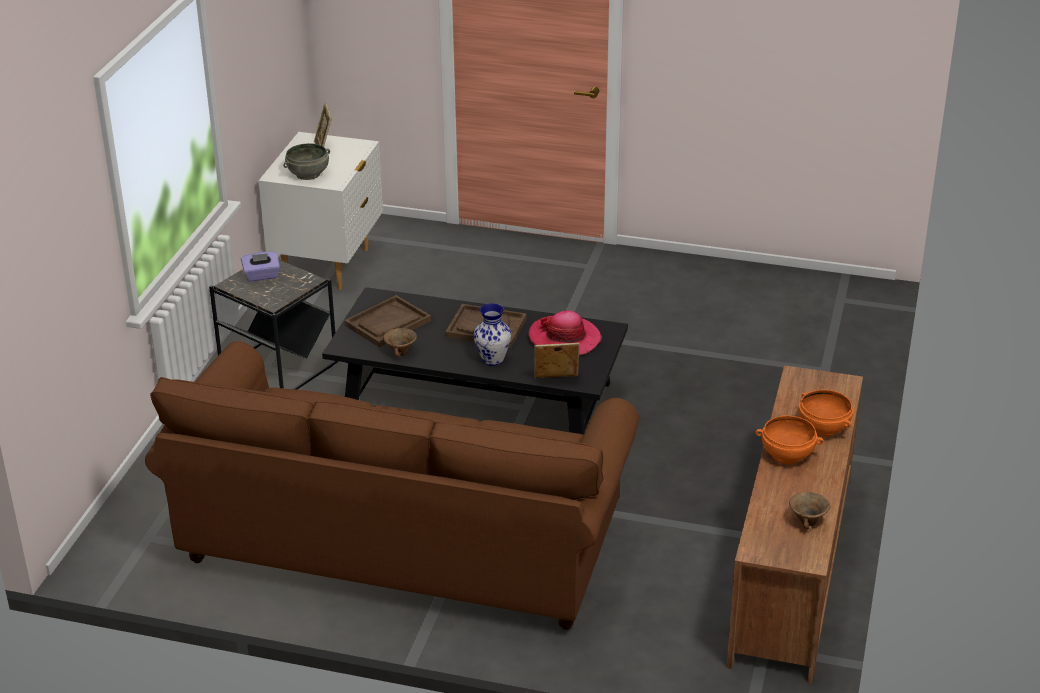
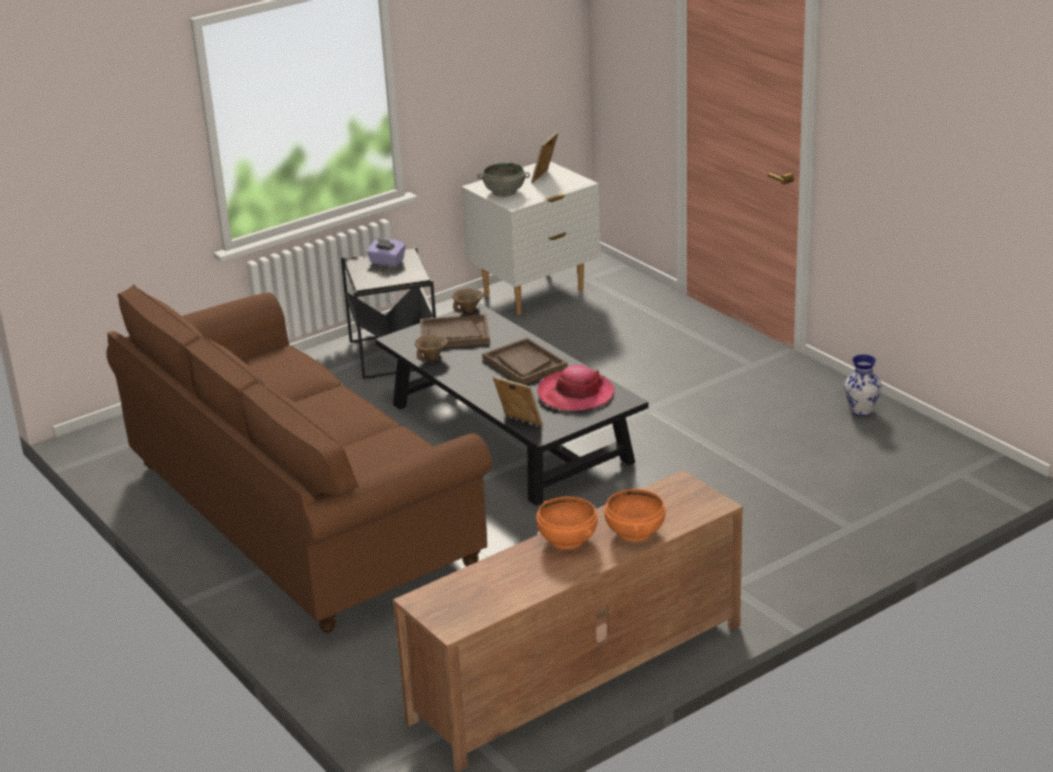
camera: 40 degrees right, 5 degrees down
vase [474,303,511,366] -> vase moved to [844,354,882,416]
brown bowl [789,492,830,530] -> brown bowl moved to [452,289,484,313]

